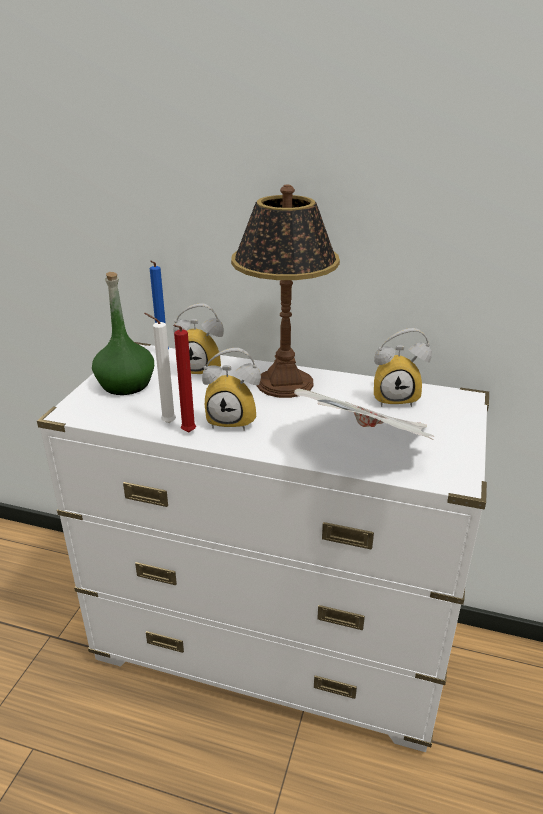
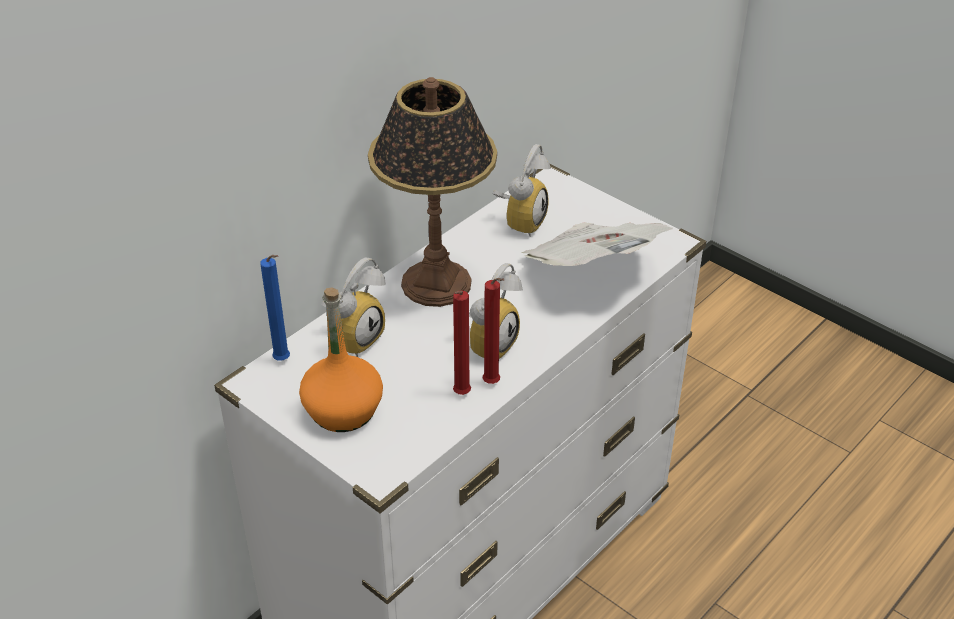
camera: 65 degrees left, 10 degrees up
green bottle [92,272,154,395] -> orange bottle [299,287,383,432]
white candle [144,313,176,423] -> red candle [453,290,471,395]

